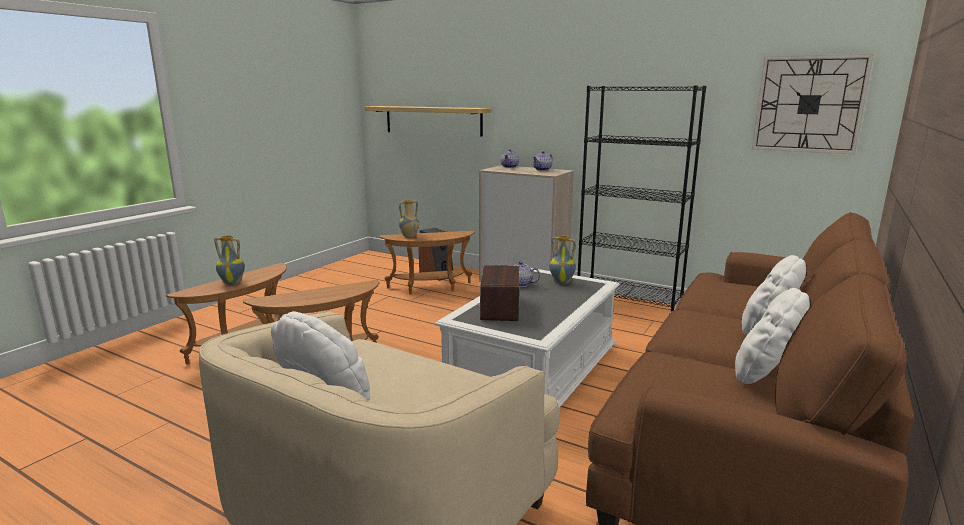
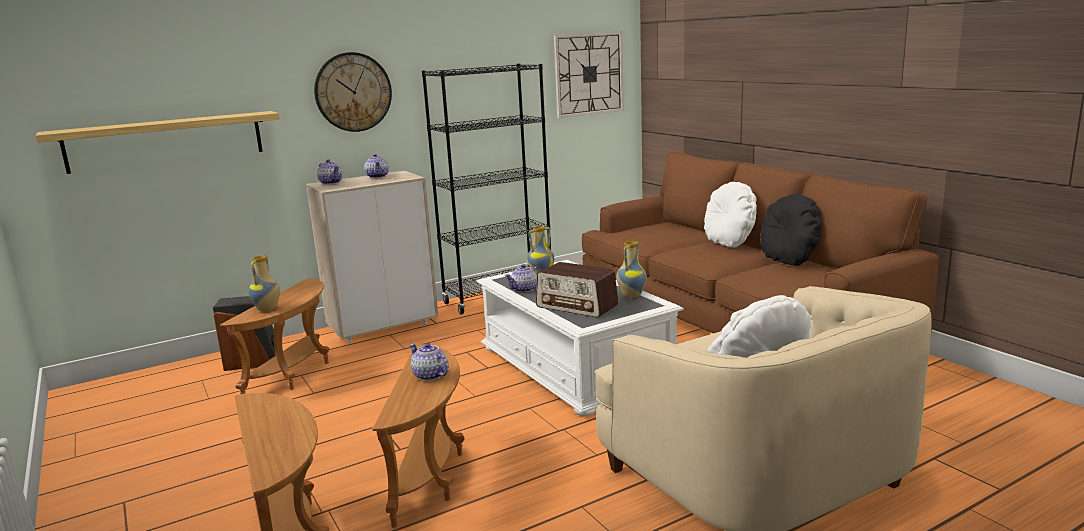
camera: 60 degrees left, 0 degrees up
vase [214,235,245,285] -> vase moved to [616,241,647,298]
white pillow [735,288,810,384] -> black pillow [760,194,822,266]
none -> wall clock [314,52,392,132]
none -> teapot [409,343,449,381]

